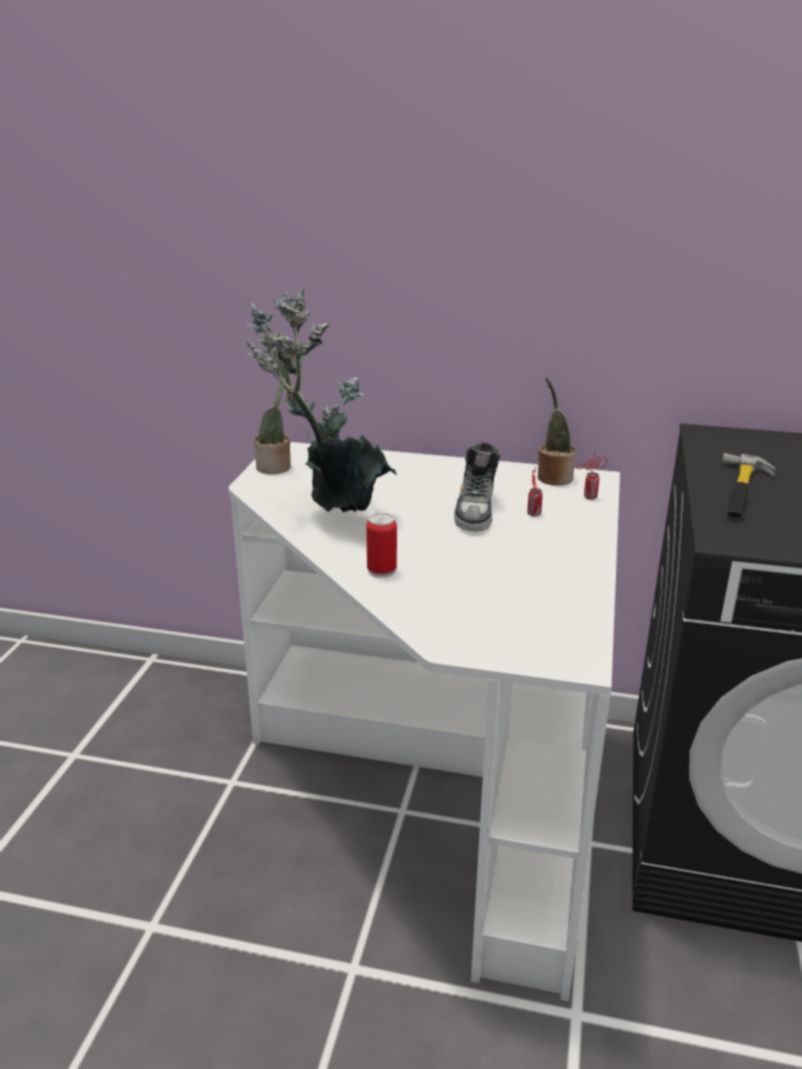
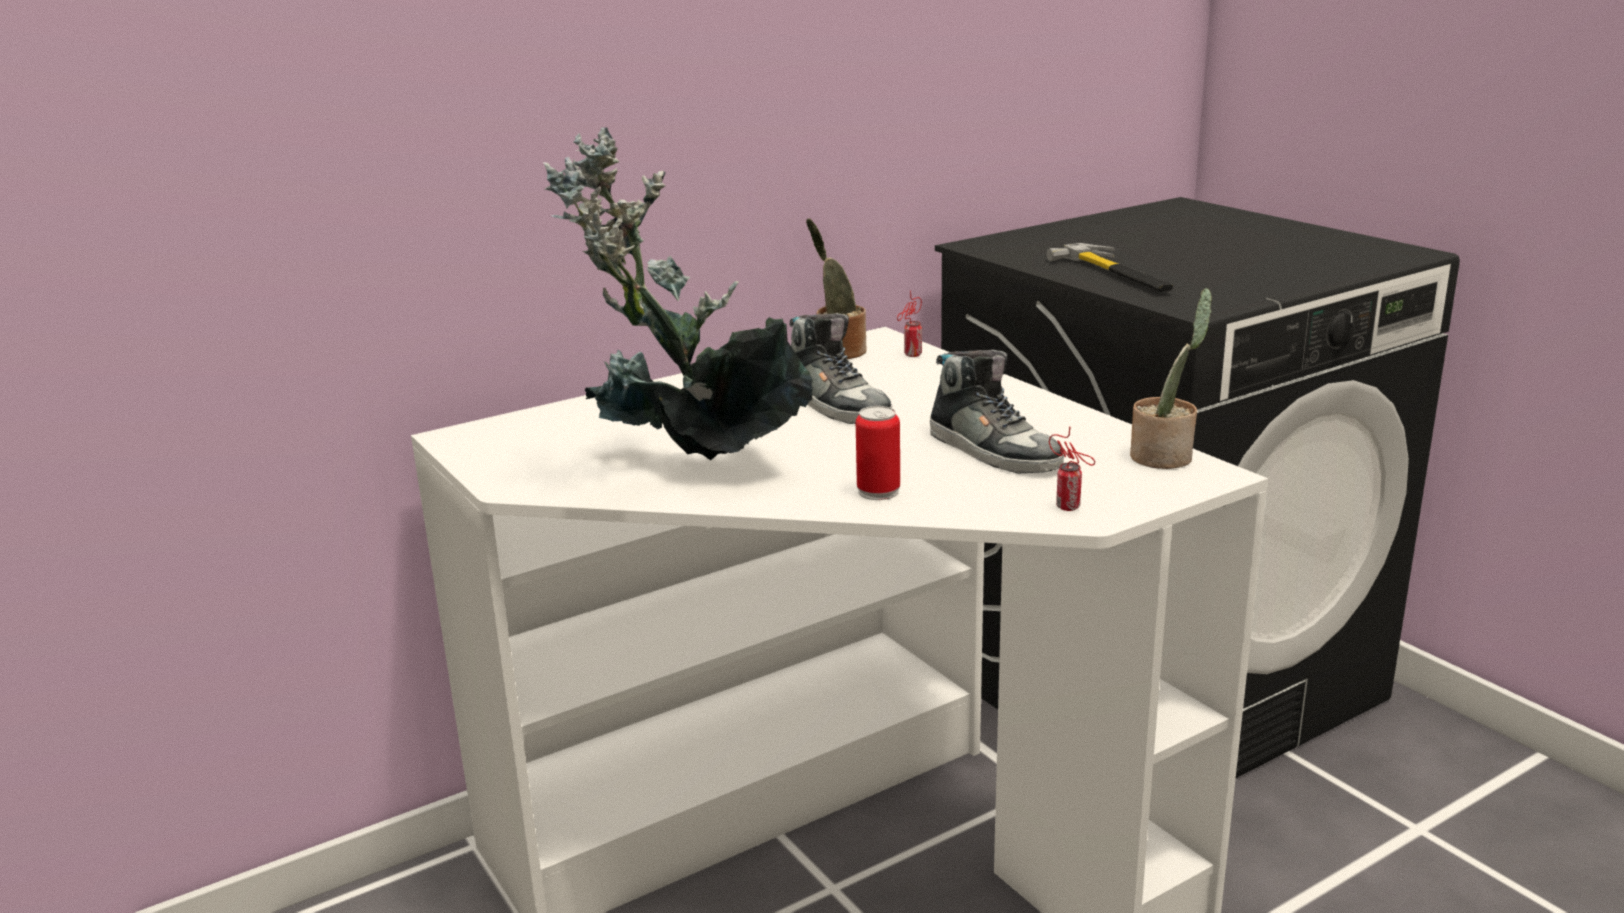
camera: 45 degrees left, 5 degrees down
potted plant [254,383,291,474] -> potted plant moved to [1130,288,1212,469]
can [527,467,543,516] -> can moved to [1049,426,1095,511]
none -> shoe [930,349,1064,474]

